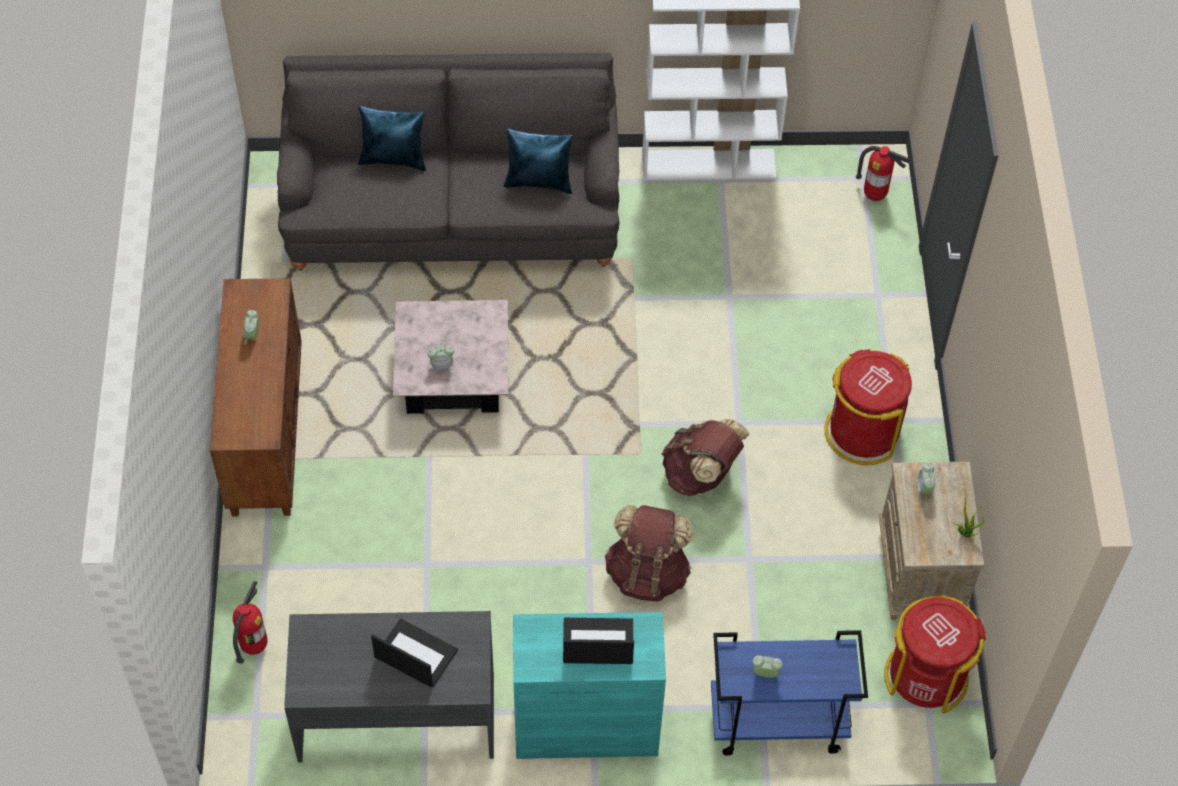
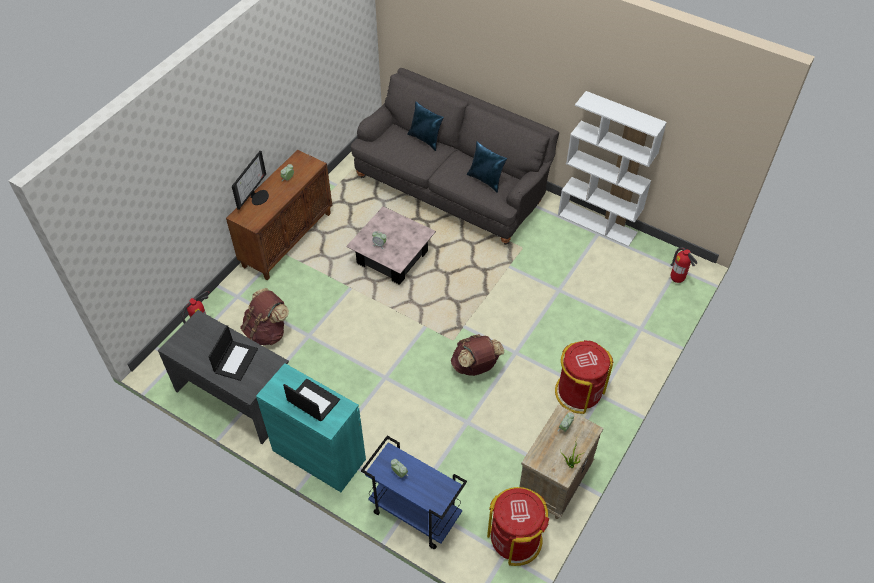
camera: 35 degrees right, 5 degrees down
laptop [371,619,458,688] -> laptop turned 45 degrees clockwise [208,325,258,381]
brown backpack [605,505,693,602] -> brown backpack moved to [240,288,289,345]
none -> monitor [232,151,269,210]

